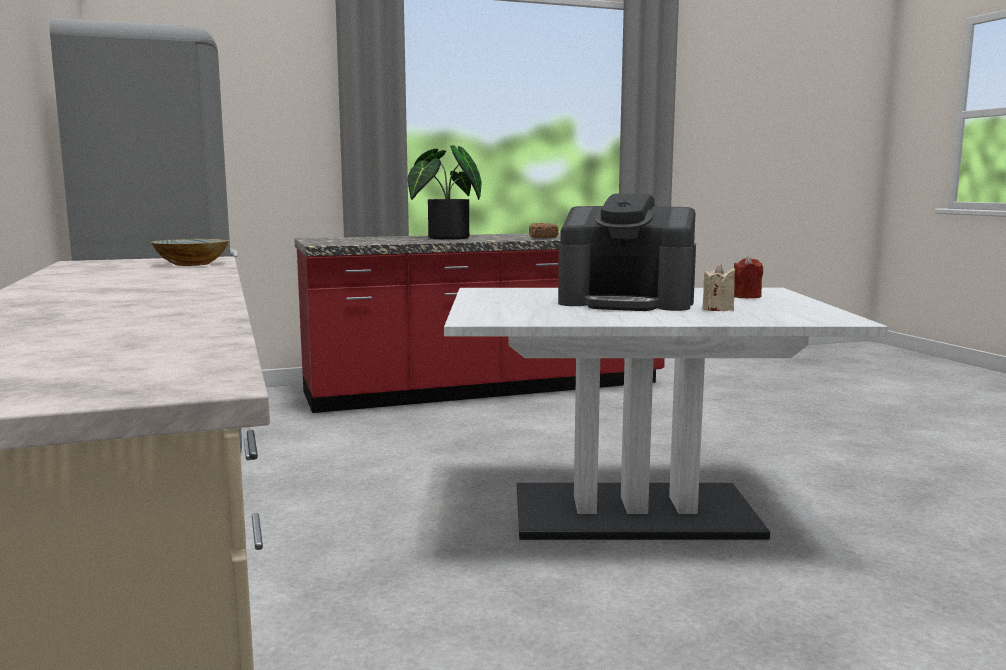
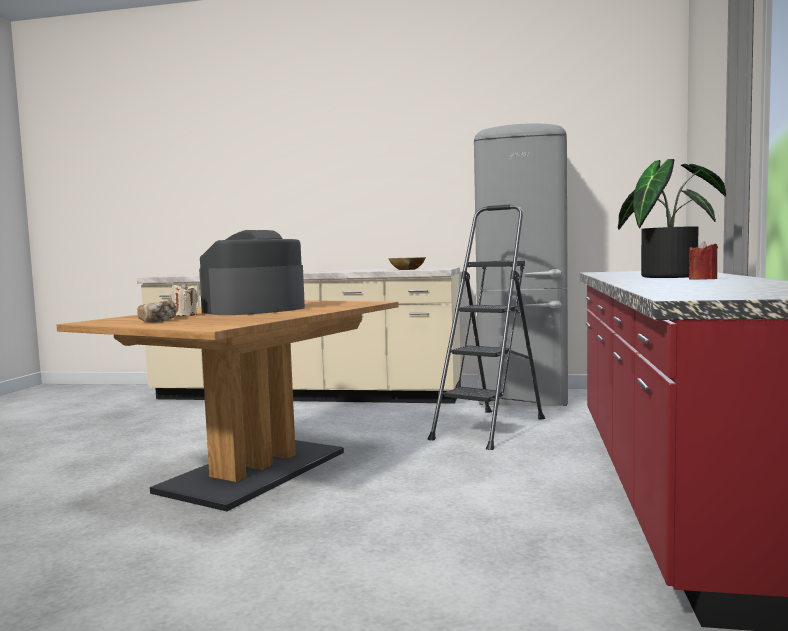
camera: 120 degrees right, 5 degrees down
white dining table [444,288,888,540] -> brown dining table [57,300,398,511]
bread [529,223,558,238] -> bread moved to [137,300,177,322]
red candle [734,256,763,298] -> red candle moved to [689,241,718,279]
none -> step ladder [428,204,545,450]

